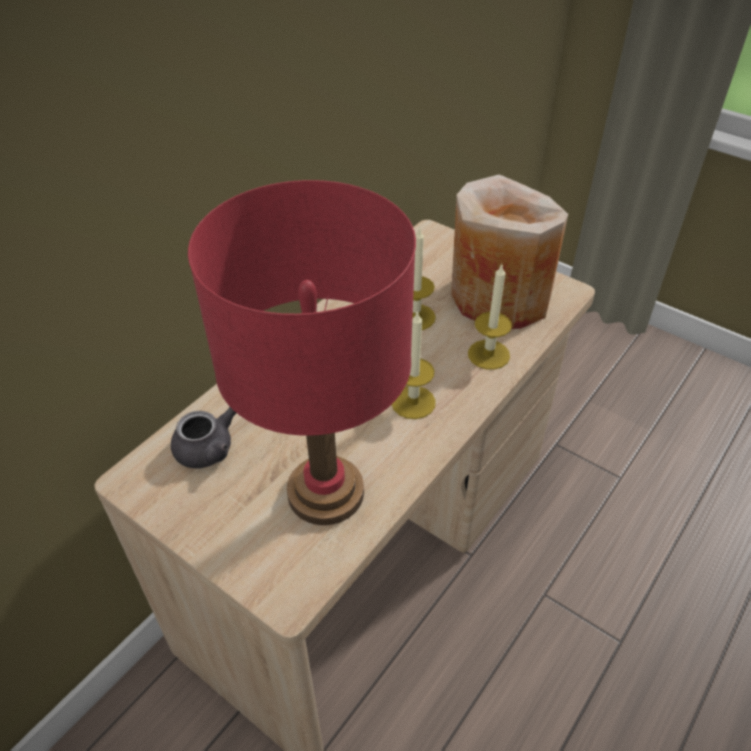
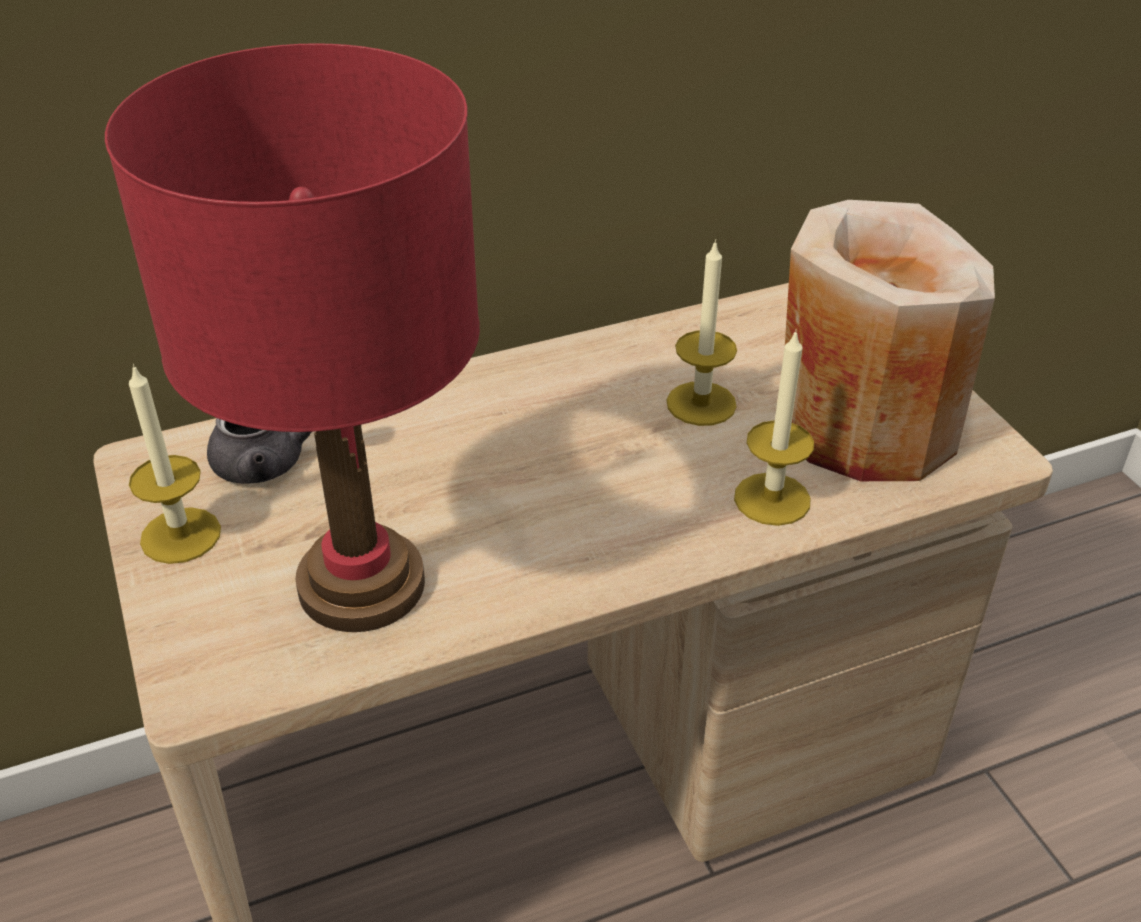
camera: 30 degrees right, 5 degrees down
candle [391,310,436,419] -> candle moved to [129,364,221,564]

